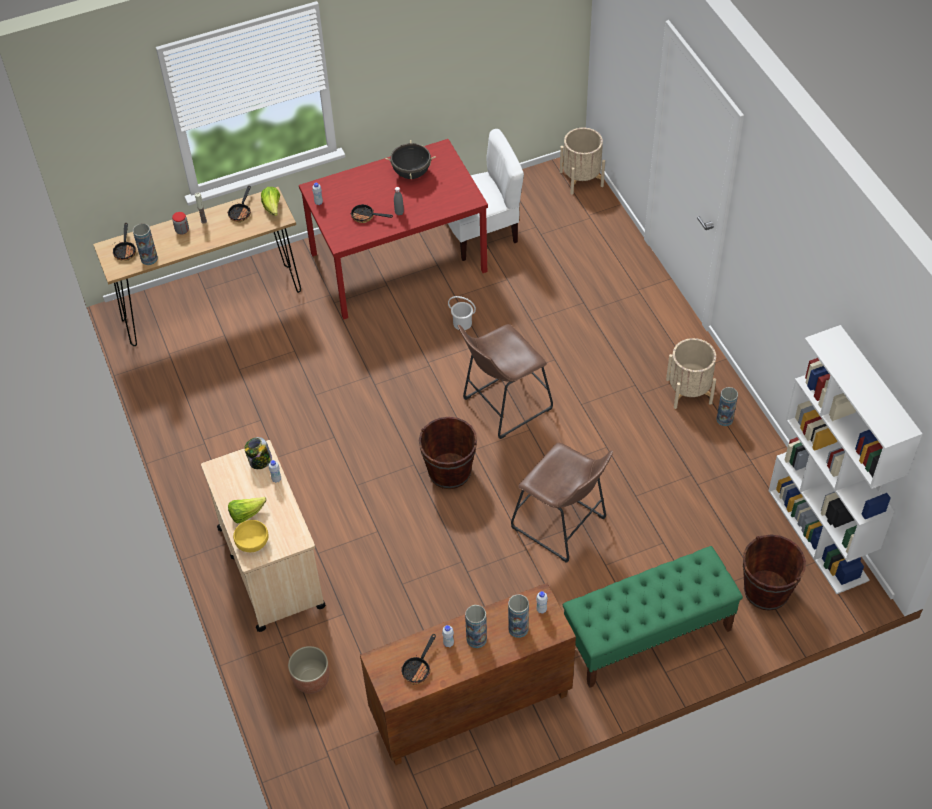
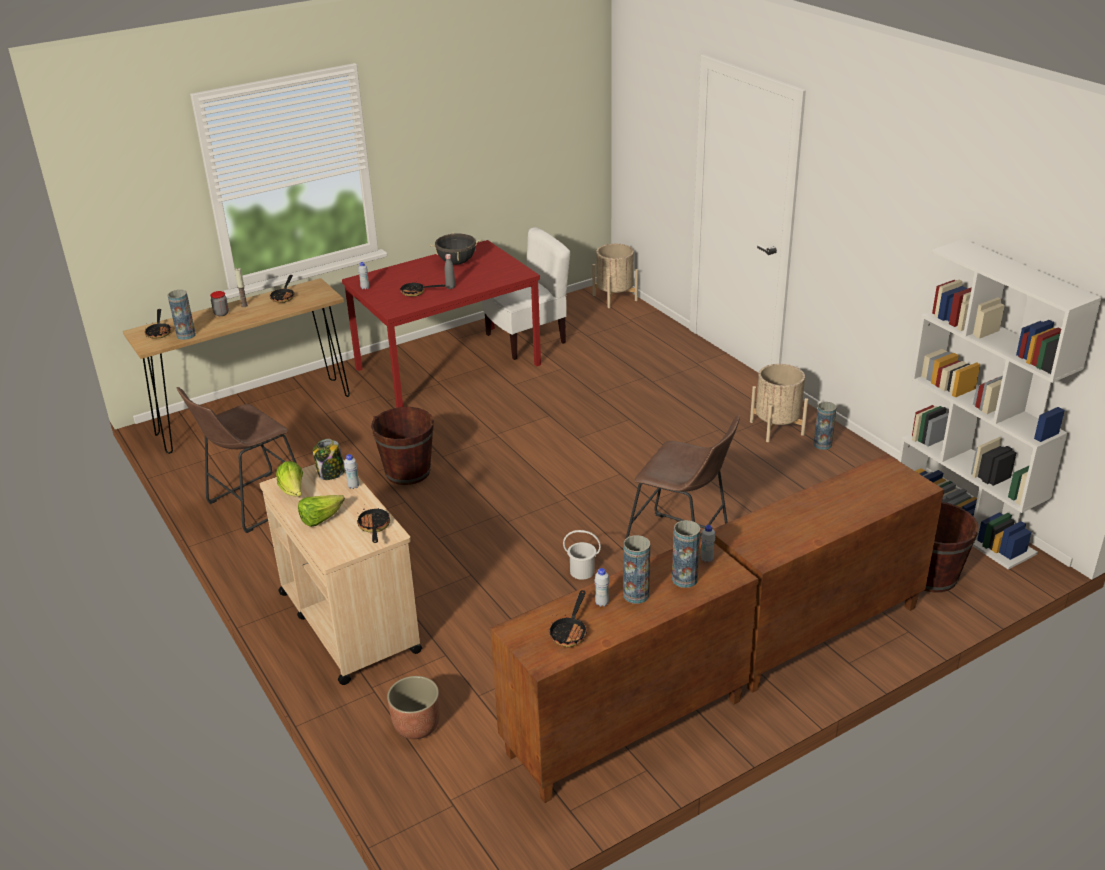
camera: 10 degrees left, 20 degrees down
yellow bowl [233,520,269,552] -> none
lettuce [261,187,280,216] -> lettuce moved to [276,461,303,497]
brown bucket [419,417,477,489] -> brown bucket moved to [371,407,434,485]
white bucket [448,296,476,330] -> white bucket moved to [563,530,601,580]
brown stool [458,324,553,439] -> brown stool moved to [177,387,296,533]
green bench [563,546,743,688] -> brown cabinet [713,454,944,693]
none -> frying pan [357,508,390,543]

